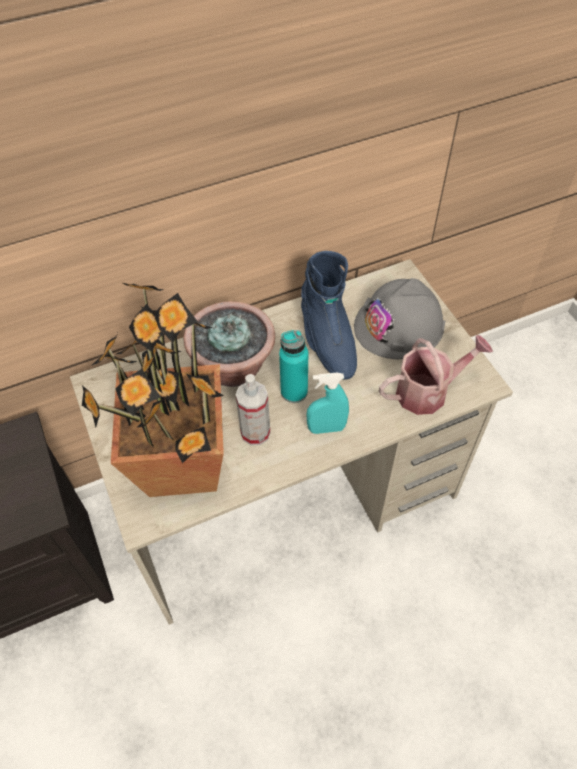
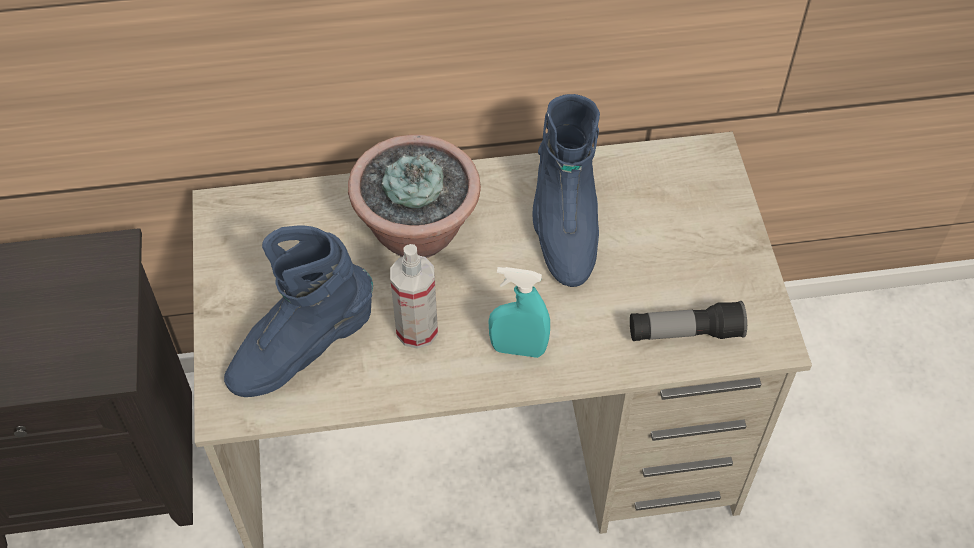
camera: 15 degrees right, 0 degrees up
potted plant [82,283,224,497] -> blue boot [224,225,373,397]
turquoise bottle [279,330,308,403] -> none
grey hard hat [354,278,445,359] -> none
watering can [379,335,493,415] -> flashlight [630,301,747,341]

